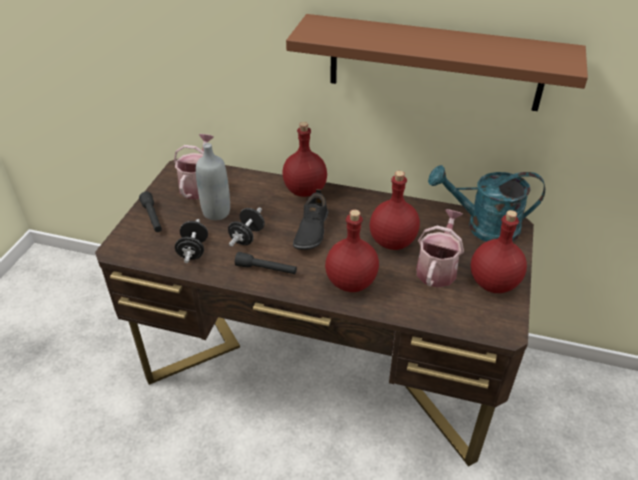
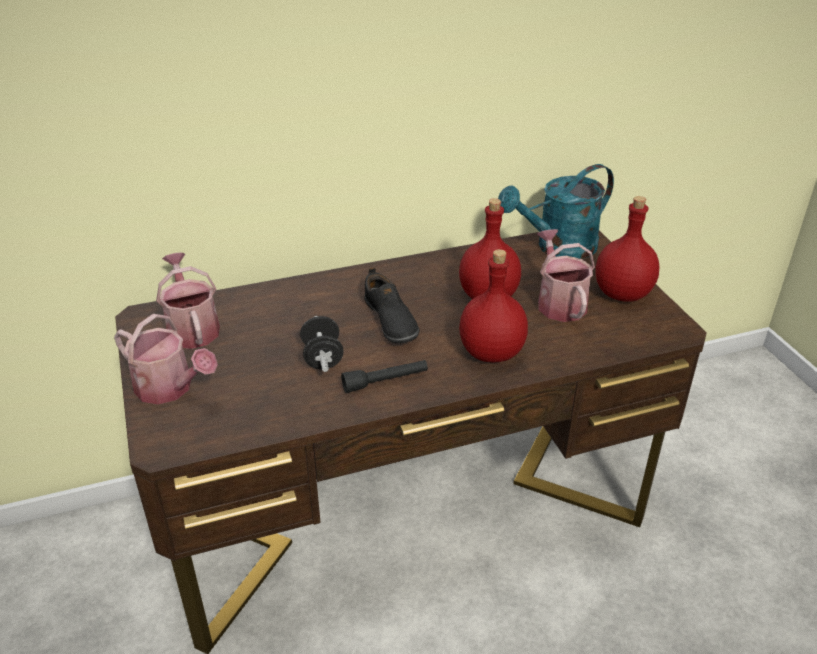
camera: 35 degrees left, 5 degrees down
black flashlight [139,191,162,232] -> watering can [114,314,218,405]
black dumbbell [175,219,208,263] -> none
grey bottle [196,143,230,220] -> none
red bottle [282,122,327,197] -> none
brown shelf [286,14,588,111] -> none

